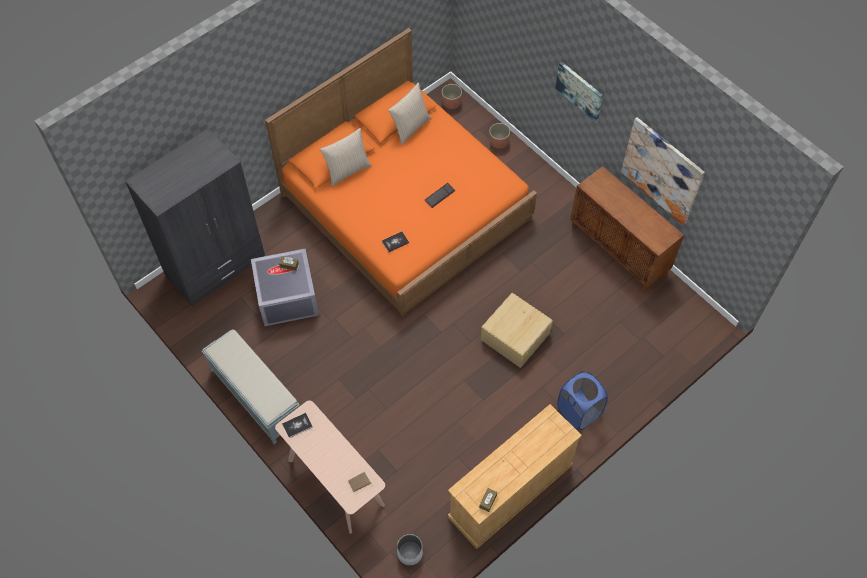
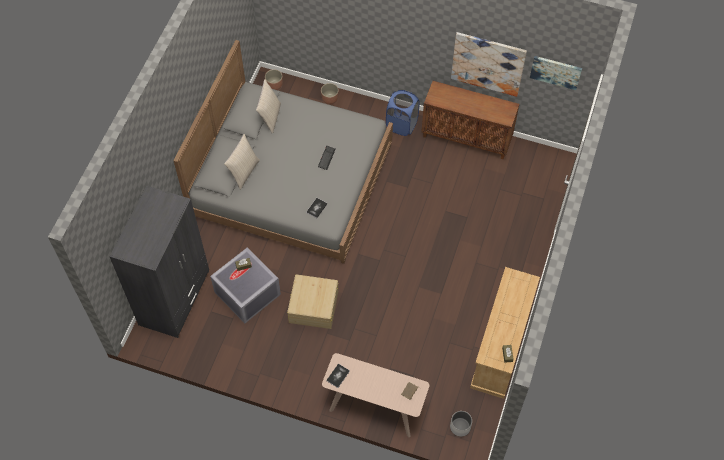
camera: 30 degrees left, 0 degrees up
grey bench [202,329,300,444] -> none
orange bed [265,28,537,317] -> grey bed [174,40,393,264]
beige storage box [481,293,553,368] -> beige storage box moved to [287,274,338,329]
picture [555,61,603,122] -> picture moved to [530,56,582,90]
blue laundry basket [557,371,608,430] -> blue laundry basket moved to [386,90,420,136]

